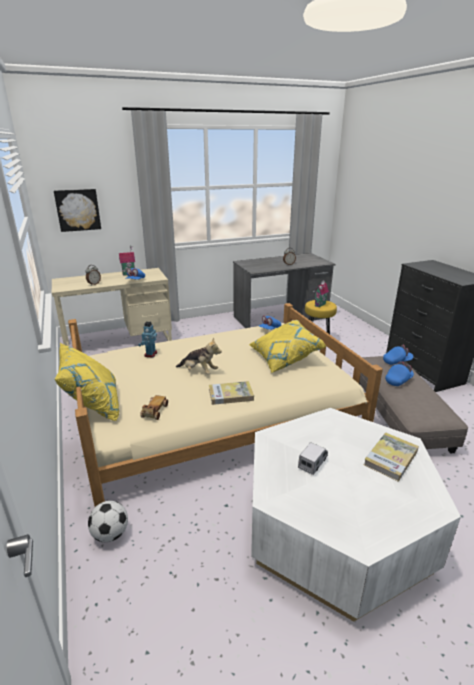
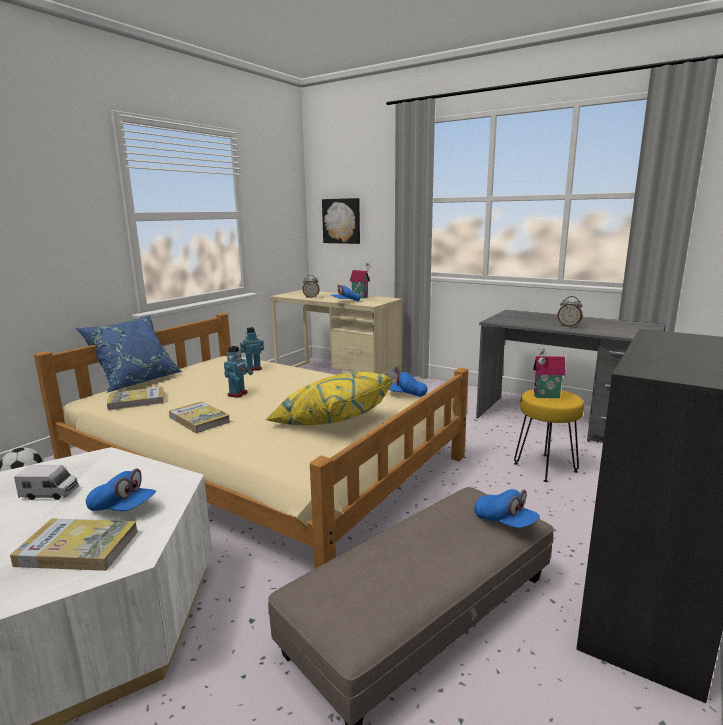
camera: 55 degrees right, 10 degrees down
yellow pillow [55,343,119,421] -> blue pillow [75,315,182,393]
toy car [140,395,168,420] -> book [107,387,164,410]
plush toy [176,337,222,374] -> toy robot [224,346,253,398]
blue cap [385,361,414,386] -> blue cap moved to [86,469,156,511]

